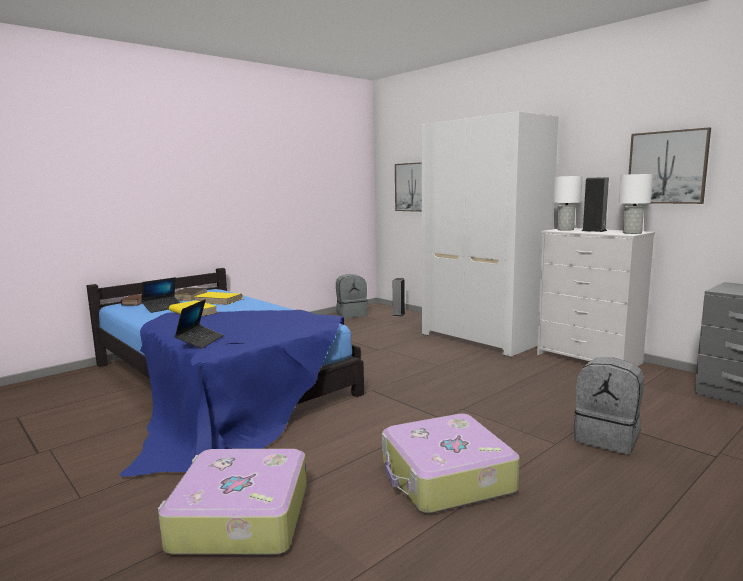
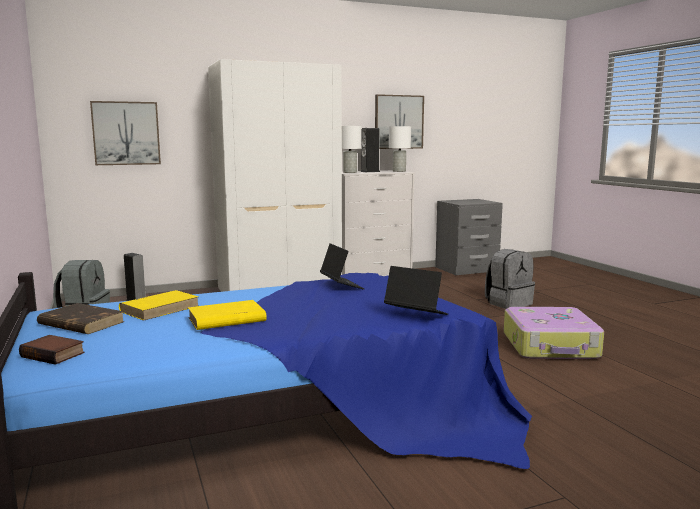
camera: 70 degrees left, 0 degrees up
laptop [141,277,180,313] -> laptop moved to [320,243,365,289]
suitcase [158,449,307,555] -> none

